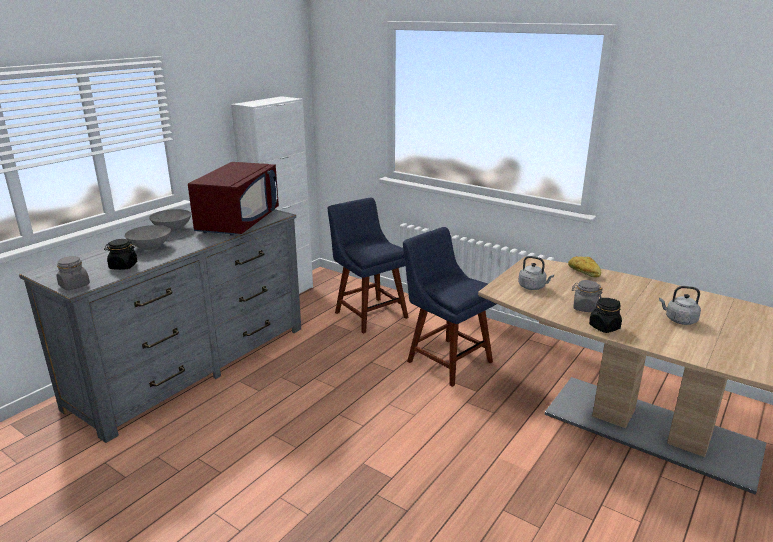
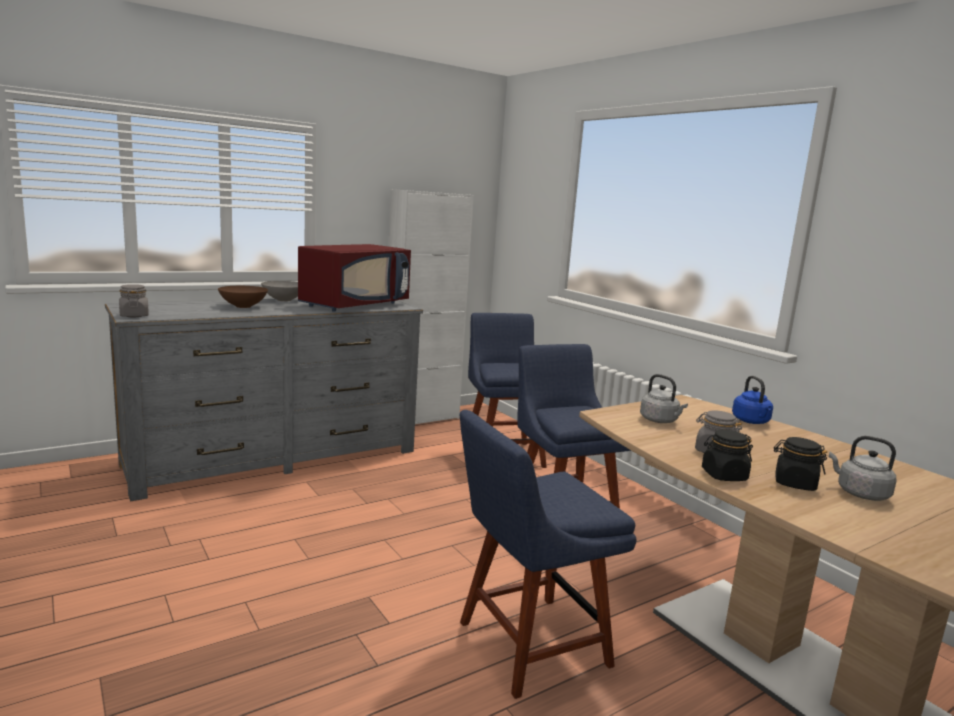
camera: 20 degrees right, 10 degrees down
black jar [104,239,137,270] -> black jar moved to [774,437,827,491]
grey bowl [125,225,171,250] -> brown bowl [218,286,268,308]
bread [568,256,601,277] -> blue kettle [732,376,773,424]
none -> blue chair [460,410,636,699]

